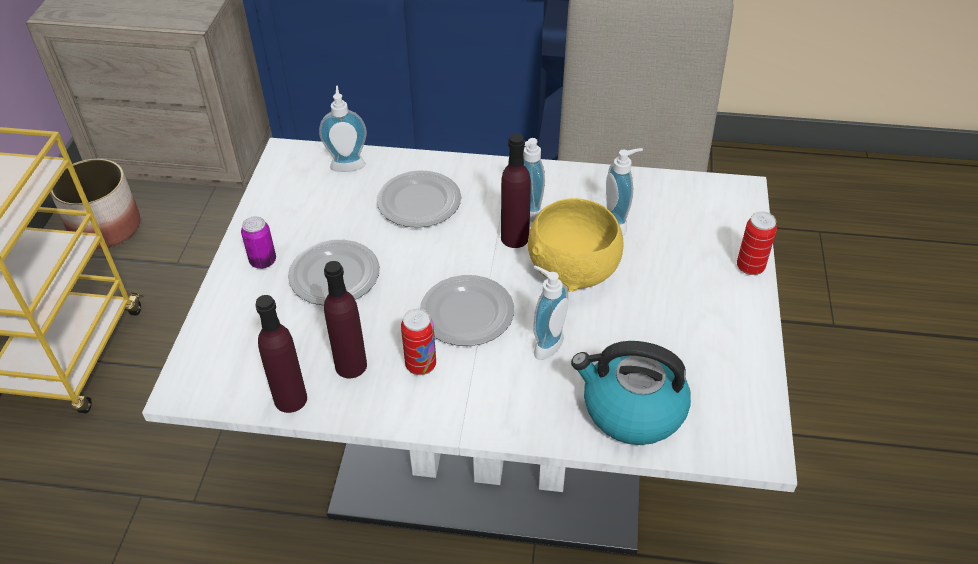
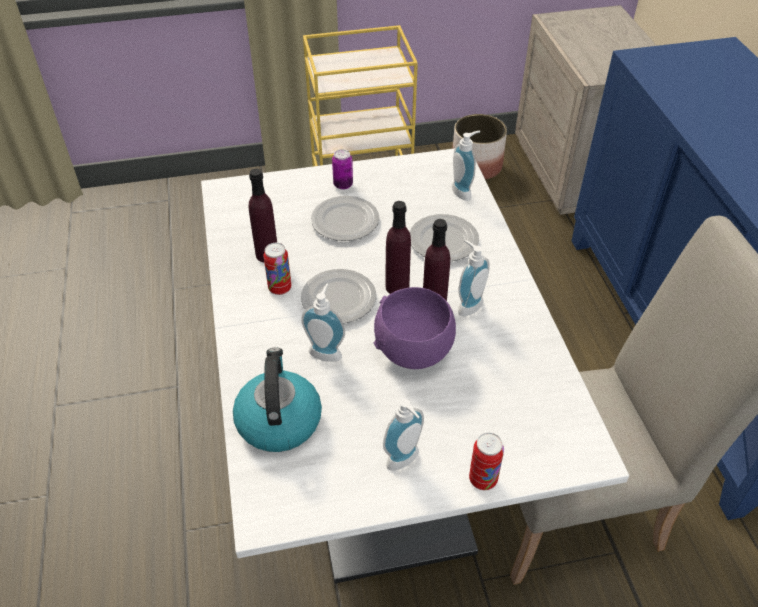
camera: 70 degrees right, 0 degrees up
purple bottle [255,295,307,413] -> purple bottle moved to [386,201,411,294]
yellow bowl [528,198,624,292] -> purple bowl [374,287,456,369]
soap dispenser [606,148,643,235] -> soap dispenser moved to [383,399,424,471]

